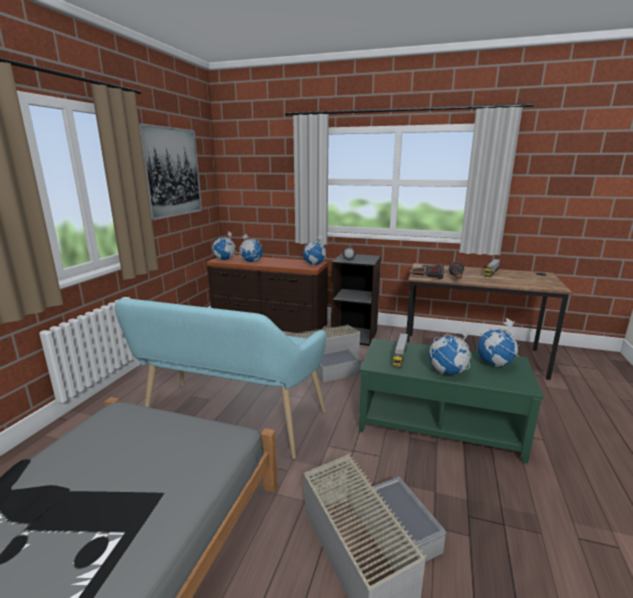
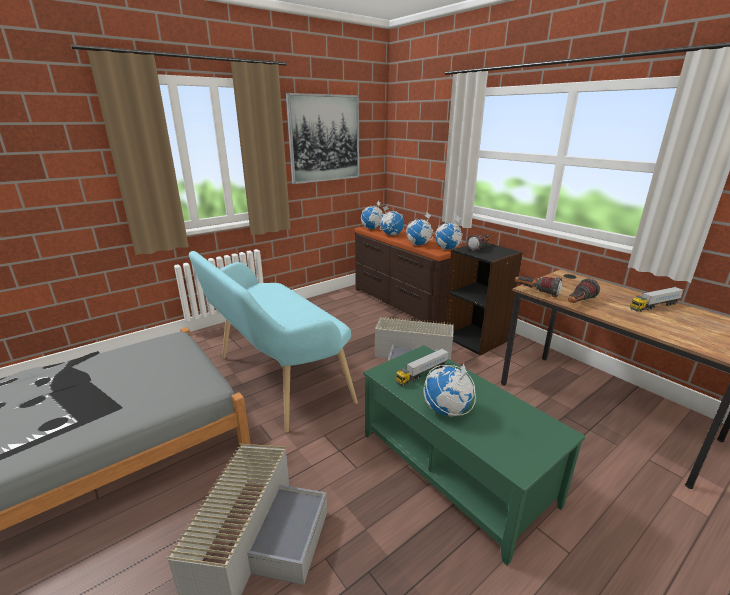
camera: 35 degrees right, 5 degrees up
globe [478,318,519,367] -> globe moved to [406,213,433,245]

